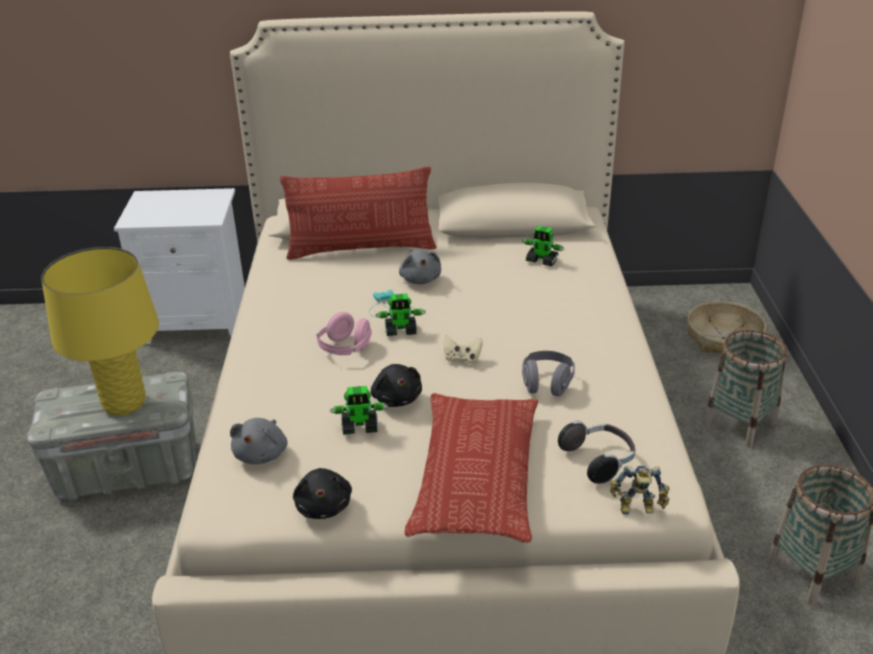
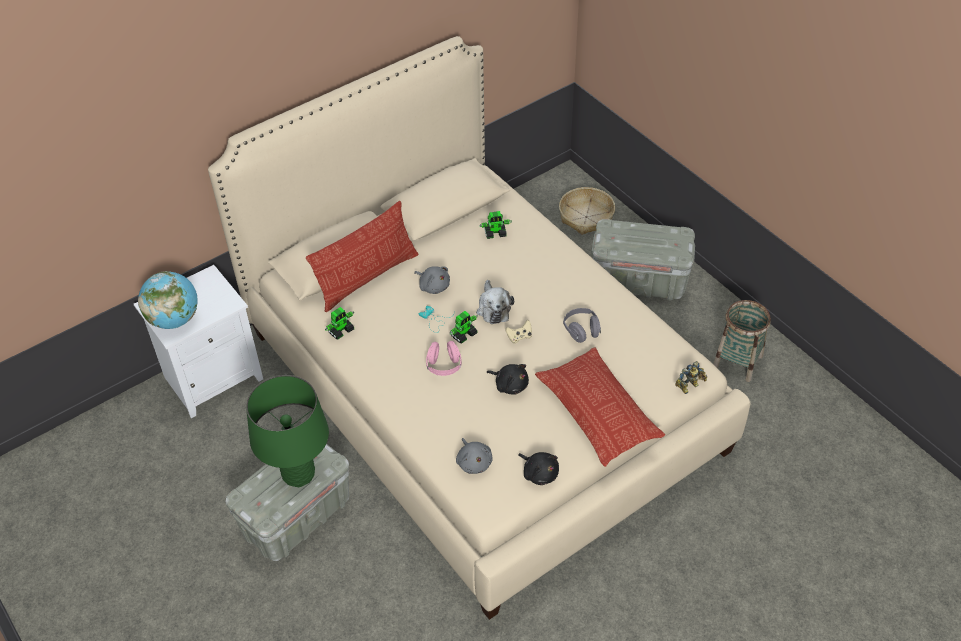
camera: 35 degrees left, 15 degrees up
yellow table lamp [41,247,159,415] -> green table lamp [246,375,329,487]
toy robot [330,386,388,435] -> toy robot moved to [325,307,354,340]
headphones [558,421,636,484] -> none
basket [703,330,787,447] -> grey storage box [592,219,695,300]
none -> globe [138,271,198,329]
none -> plush toy [476,280,514,324]

